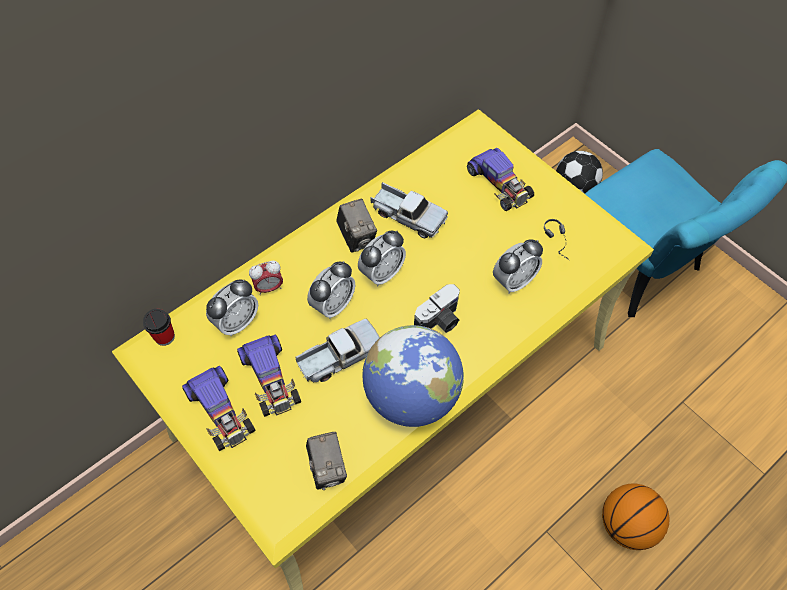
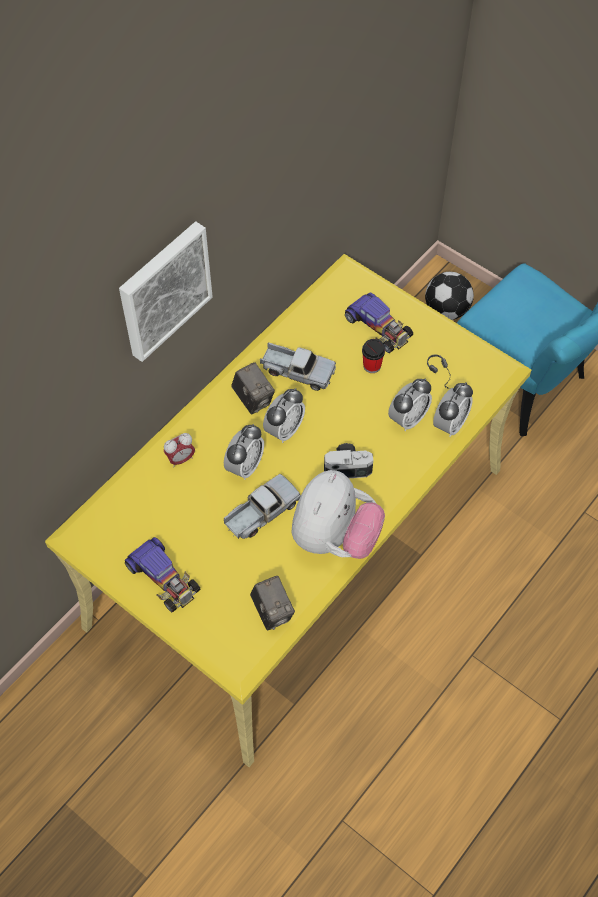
camera: 10 degrees left, 0 degrees up
cup [143,309,175,346] -> cup moved to [362,339,385,373]
alarm clock [206,280,258,337] -> alarm clock moved to [433,382,473,437]
toy car [237,335,301,417] -> none
globe [362,325,464,427] -> plush toy [292,470,385,559]
camera [414,284,460,333] -> camera turned 135 degrees counterclockwise [324,443,373,478]
basketball [602,484,670,550] -> none
none -> picture [119,221,213,362]

